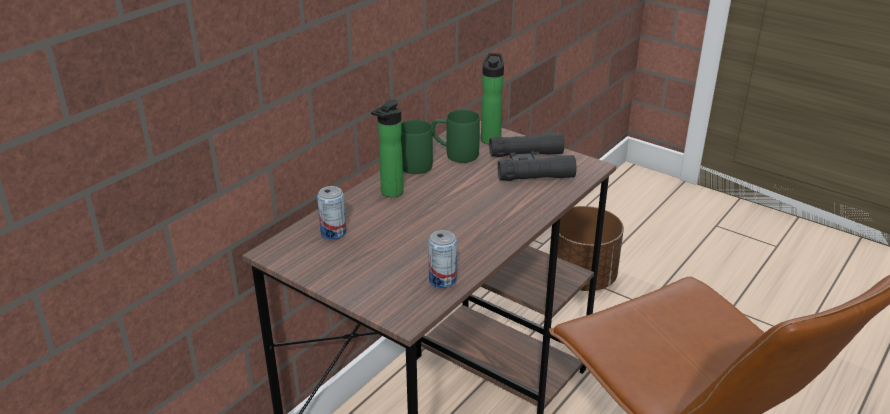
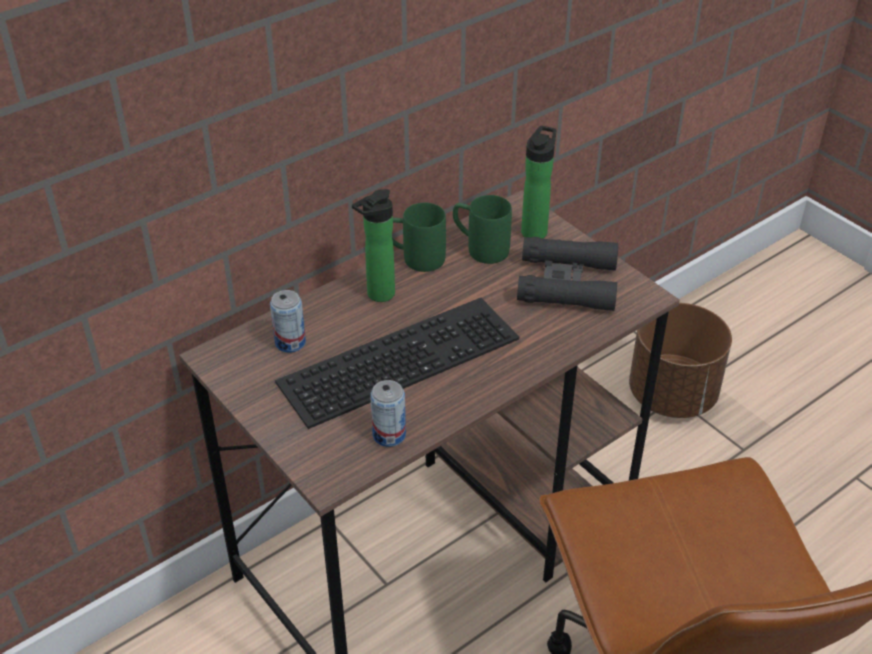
camera: 15 degrees right, 10 degrees up
none -> keyboard [275,298,519,429]

